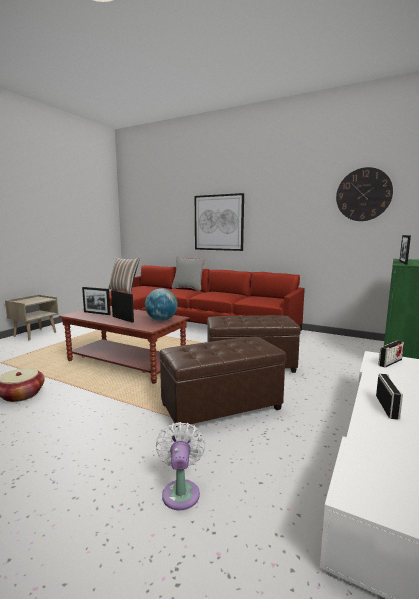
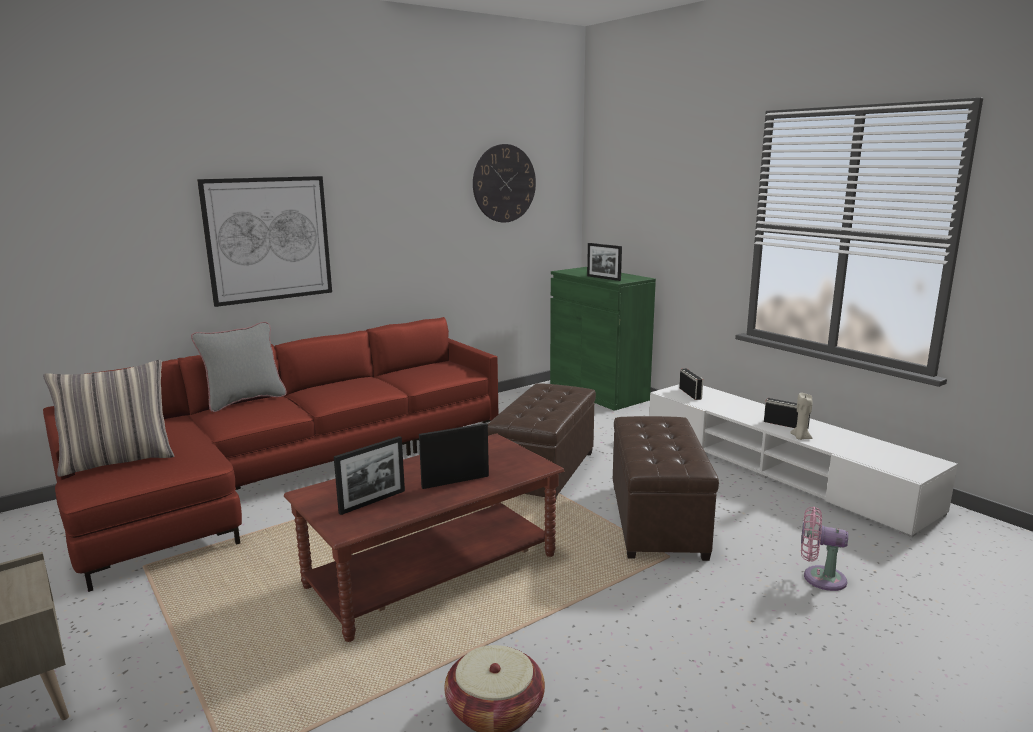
camera: 65 degrees left, 5 degrees up
globe [145,288,178,321] -> none
white fan [156,422,206,510] -> pink fan [801,507,848,591]
none -> beige candle [790,393,813,440]

